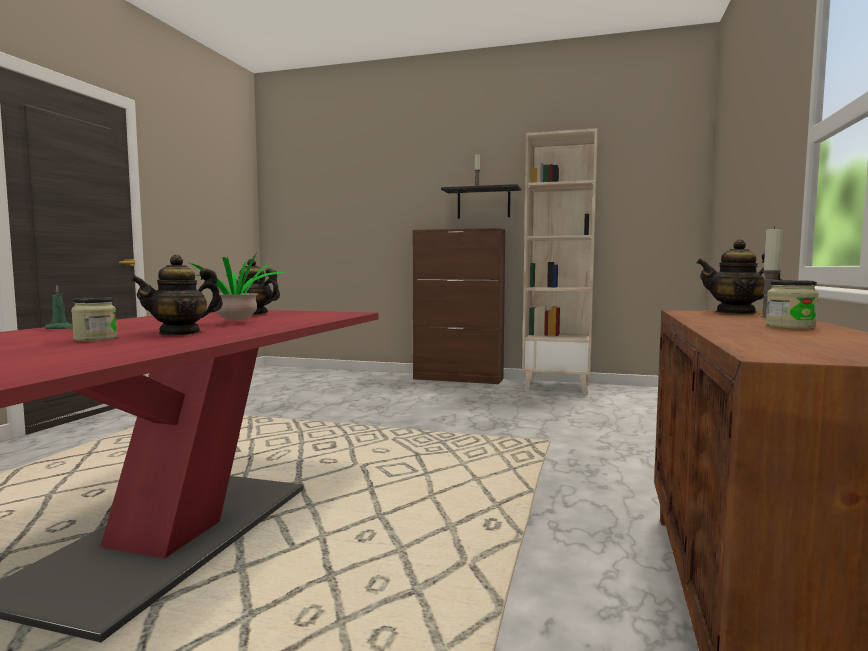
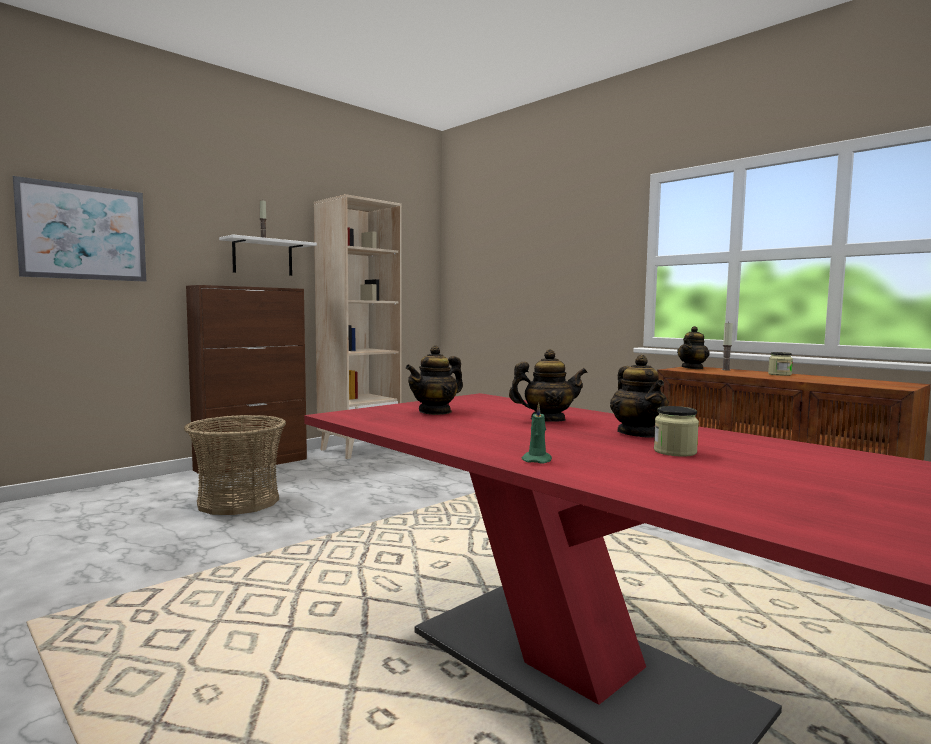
camera: 60 degrees left, 0 degrees up
potted plant [188,254,286,322] -> teapot [509,349,587,422]
black shelf [441,184,521,219] -> white shelf [219,235,317,276]
none -> picture [13,176,146,282]
none -> basket [184,415,286,515]

